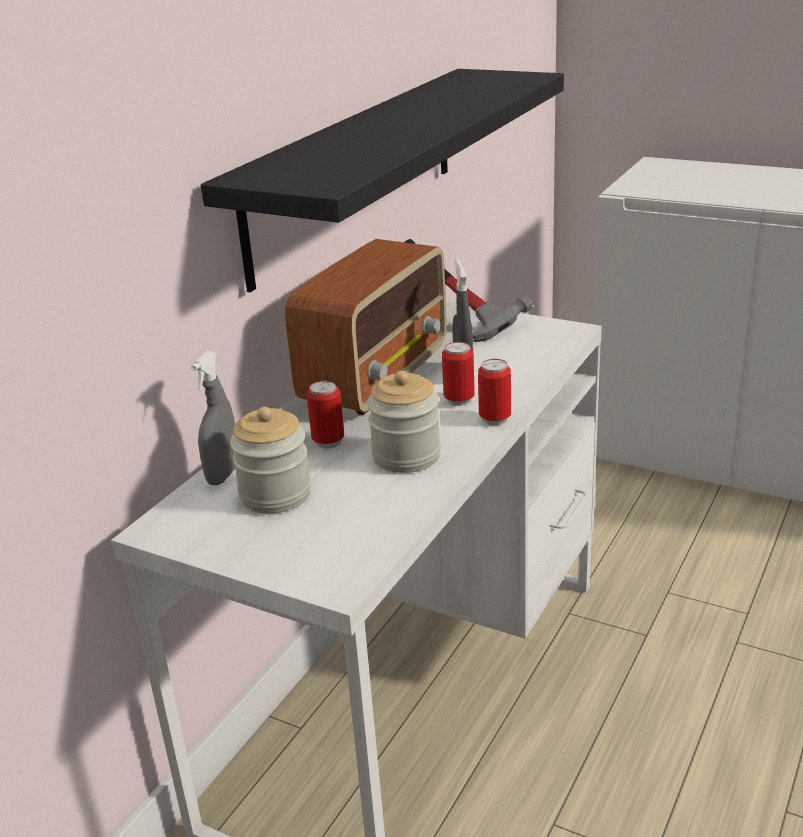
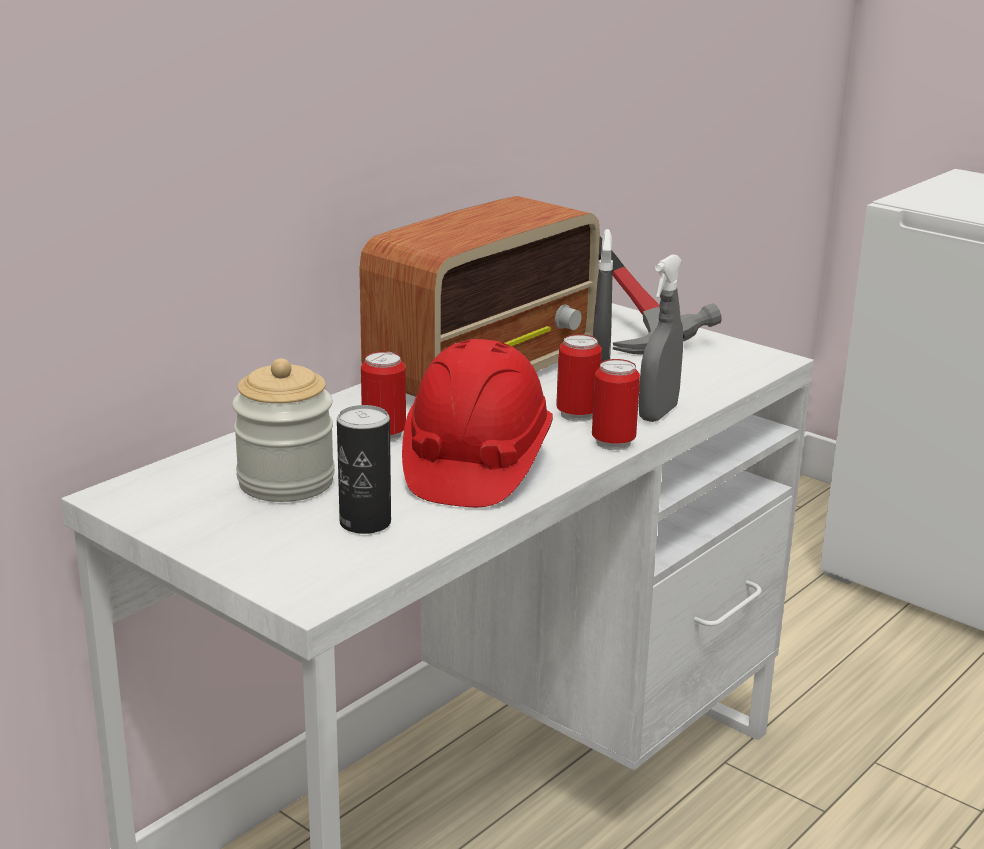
camera: 10 degrees right, 5 degrees down
grey spray bottle [191,351,235,485] -> grey spray bottle moved to [639,254,683,422]
black shelf [201,69,564,292] -> none
jar [367,371,441,473] -> red hard hat [402,339,553,507]
none -> can [337,405,391,534]

